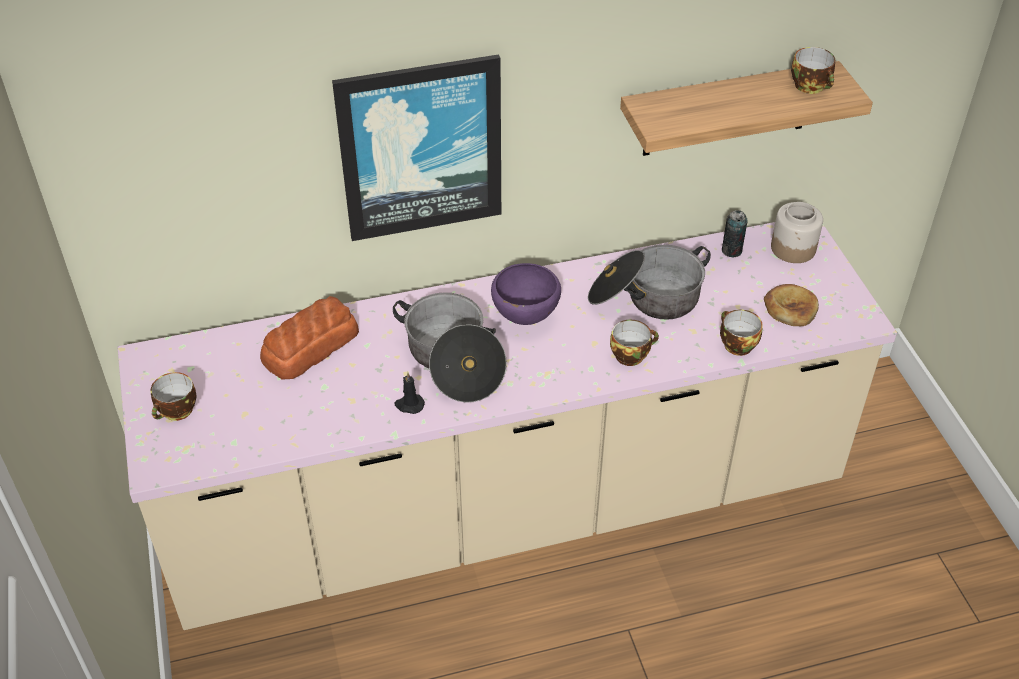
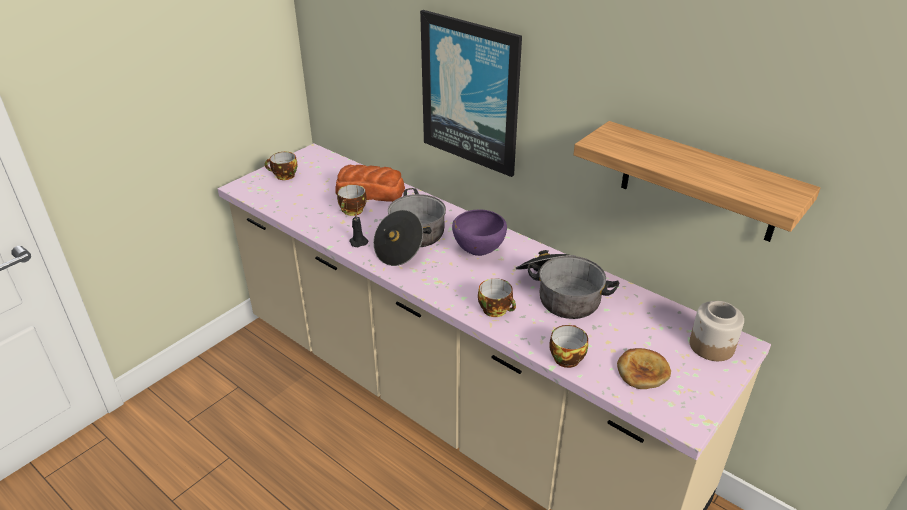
camera: 55 degrees right, 10 degrees down
can [722,210,748,257] -> none
cup [791,47,835,94] -> cup moved to [337,185,367,216]

